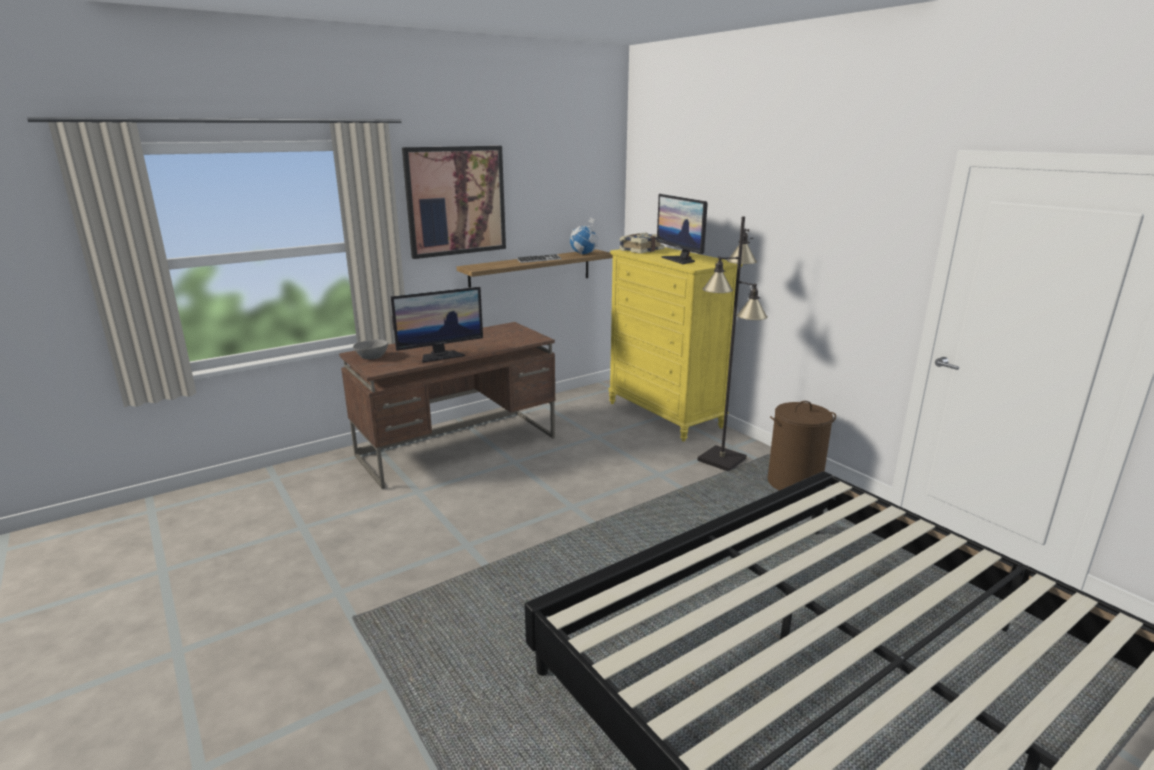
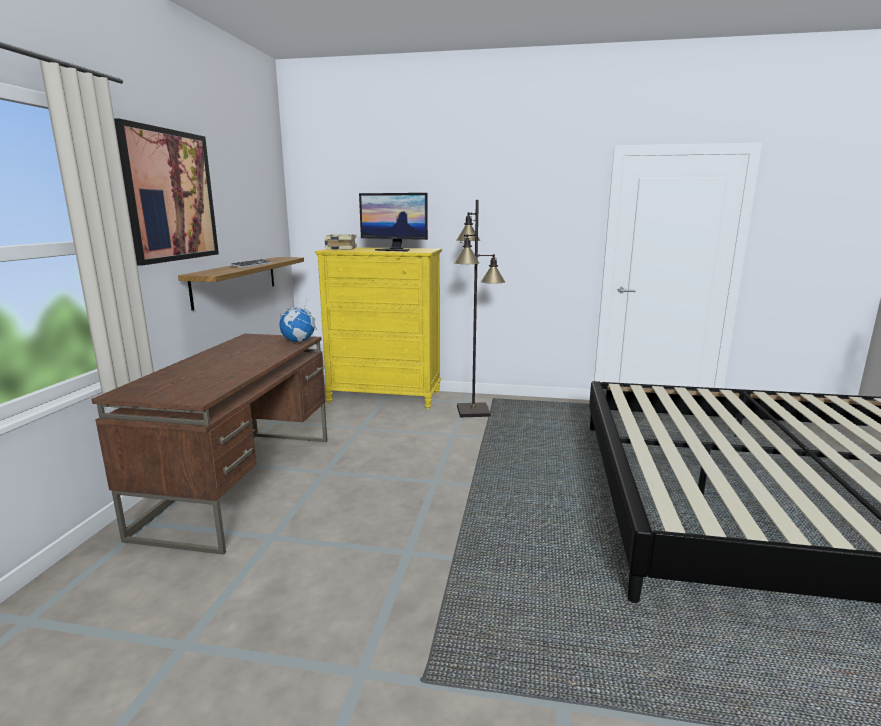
camera: 45 degrees left, 5 degrees down
grey bowl [353,339,388,360] -> none
monitor [391,287,483,363] -> none
globe [570,217,598,254] -> globe moved to [279,296,317,342]
brown laundry basket [768,401,836,490] -> none

